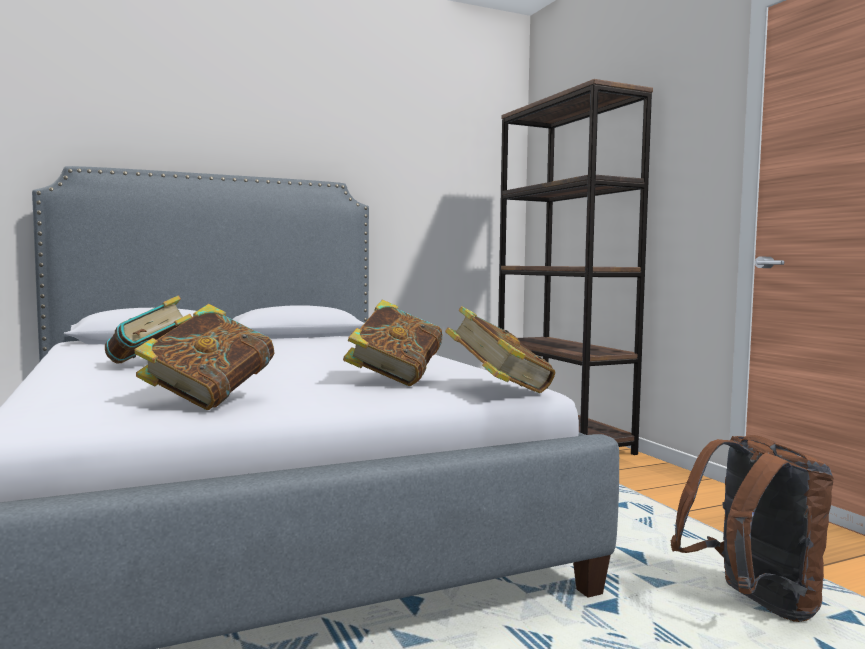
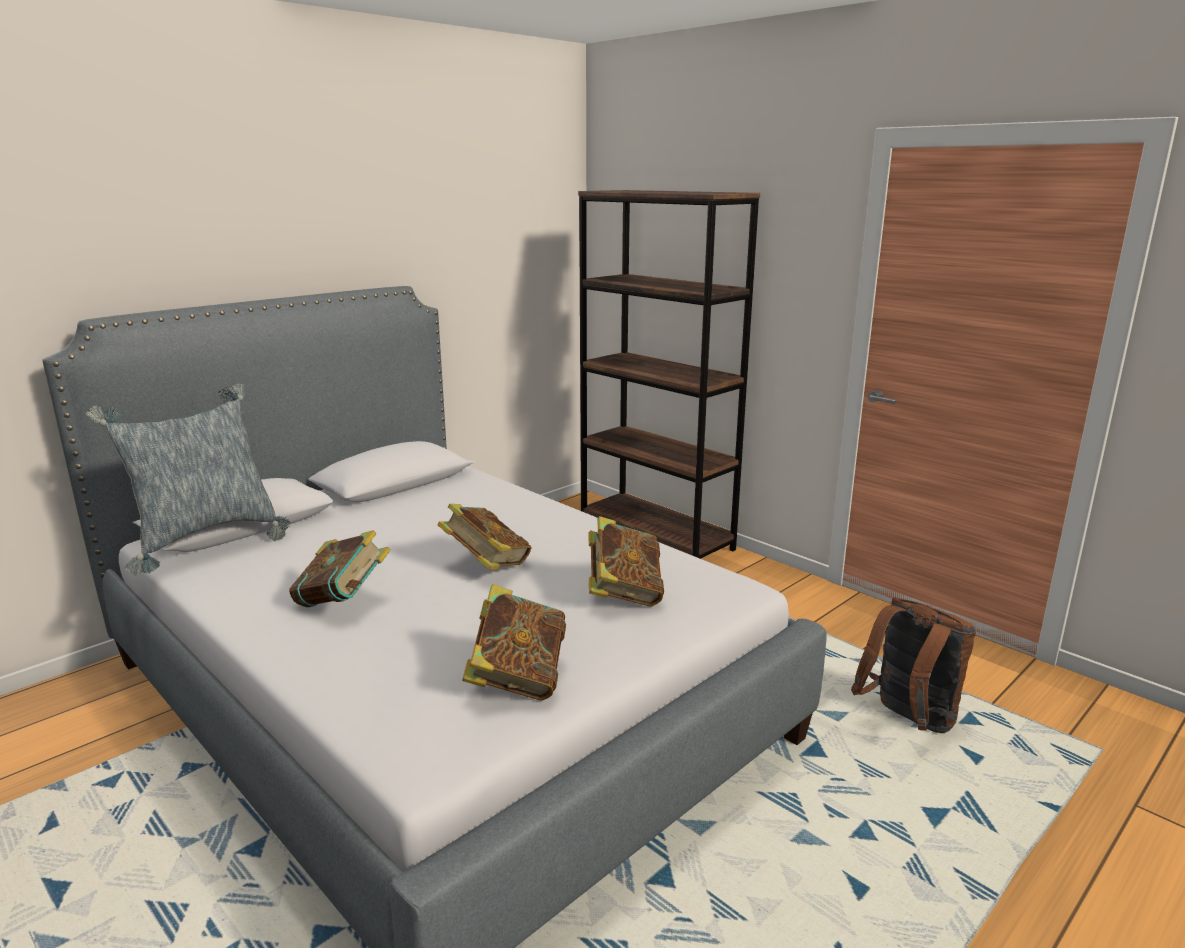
camera: 20 degrees left, 15 degrees up
book [445,306,555,393] -> book moved to [437,504,532,570]
none -> pillow [86,384,291,576]

